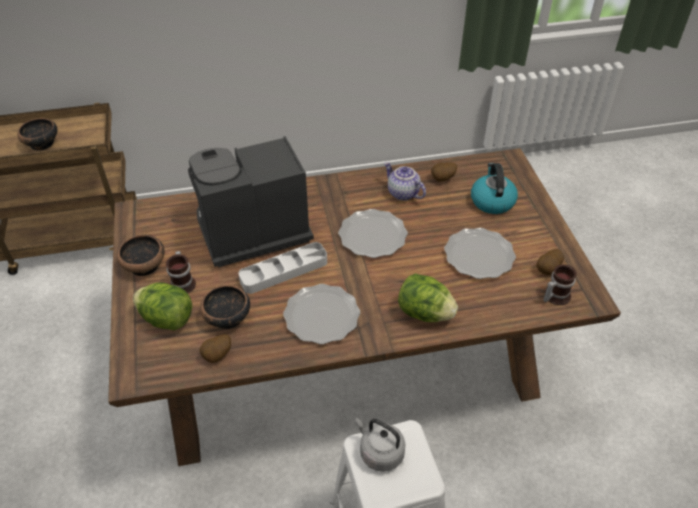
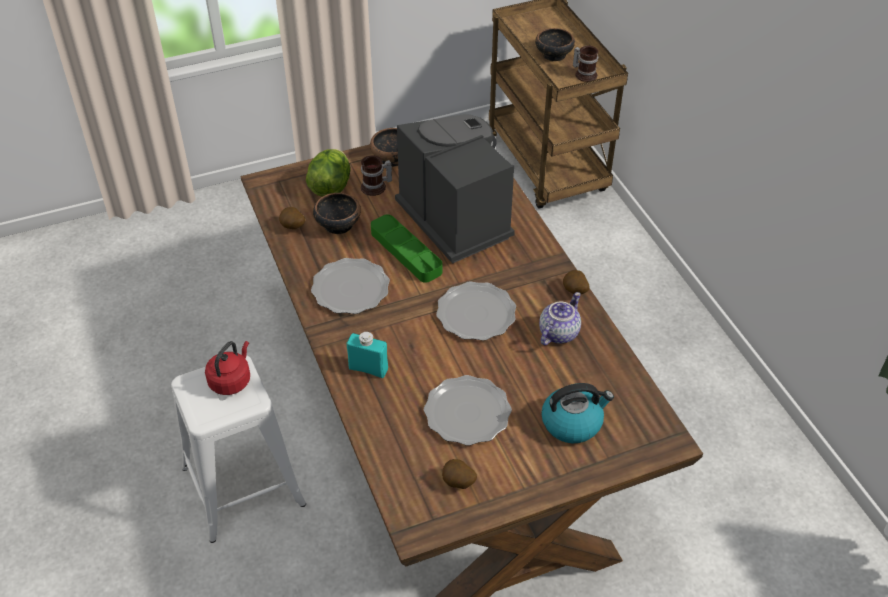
camera: 80 degrees right, 0 degrees up
grey tray [238,242,327,294] -> green tray [371,214,442,283]
grey kettle [355,418,406,472] -> red kettle [205,341,250,395]
lettuce [398,273,458,322] -> turquoise bottle [347,332,388,378]
potato [431,163,457,182] -> potato moved to [563,270,590,294]
mug [543,264,577,305] -> mug moved to [573,46,598,82]

